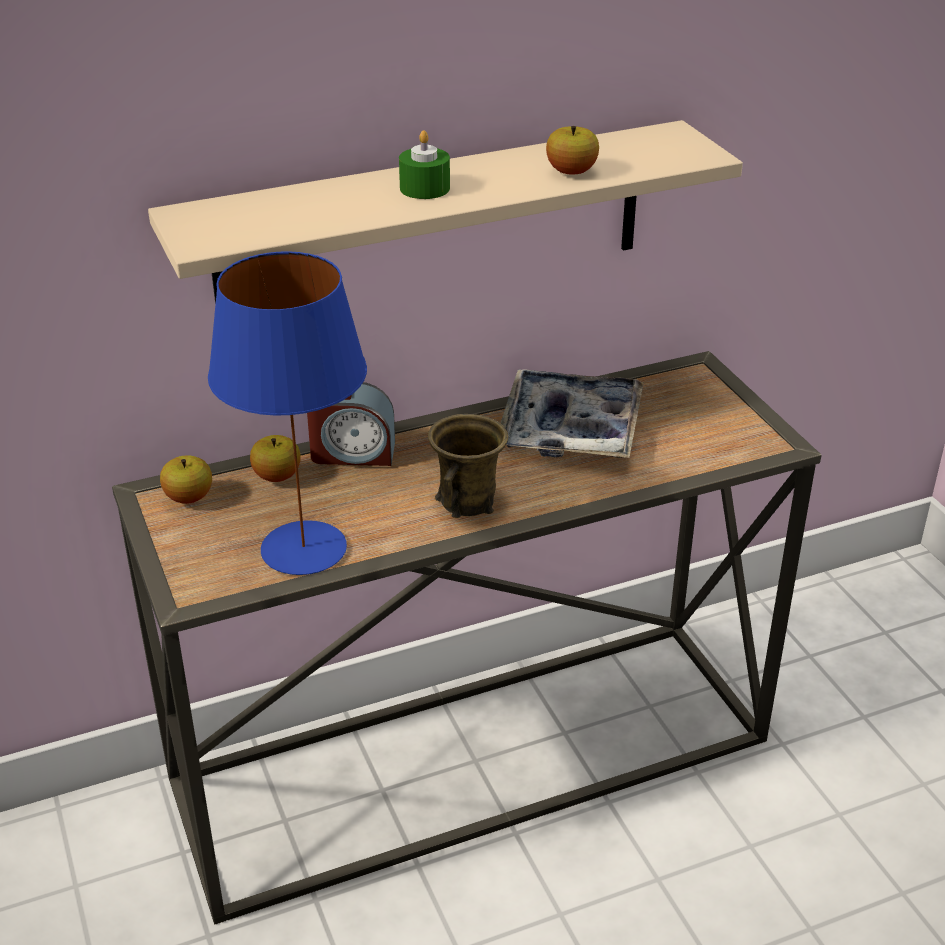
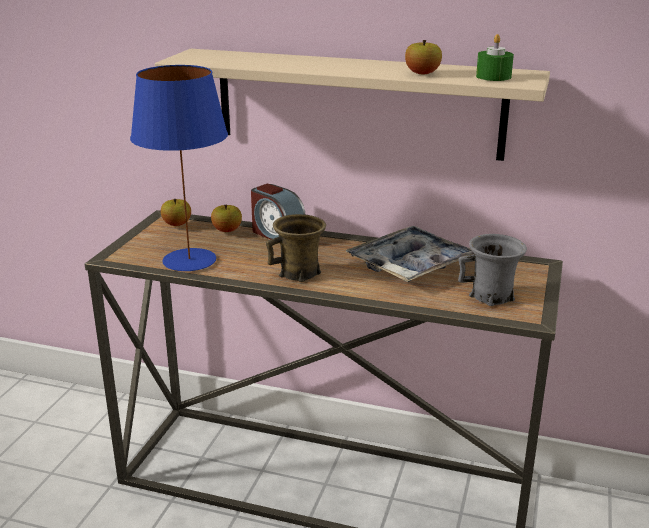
camera: 40 degrees right, 10 degrees down
green candle [399,130,450,199] -> green candle moved to [476,34,514,81]
none -> grey mug [458,234,527,306]

